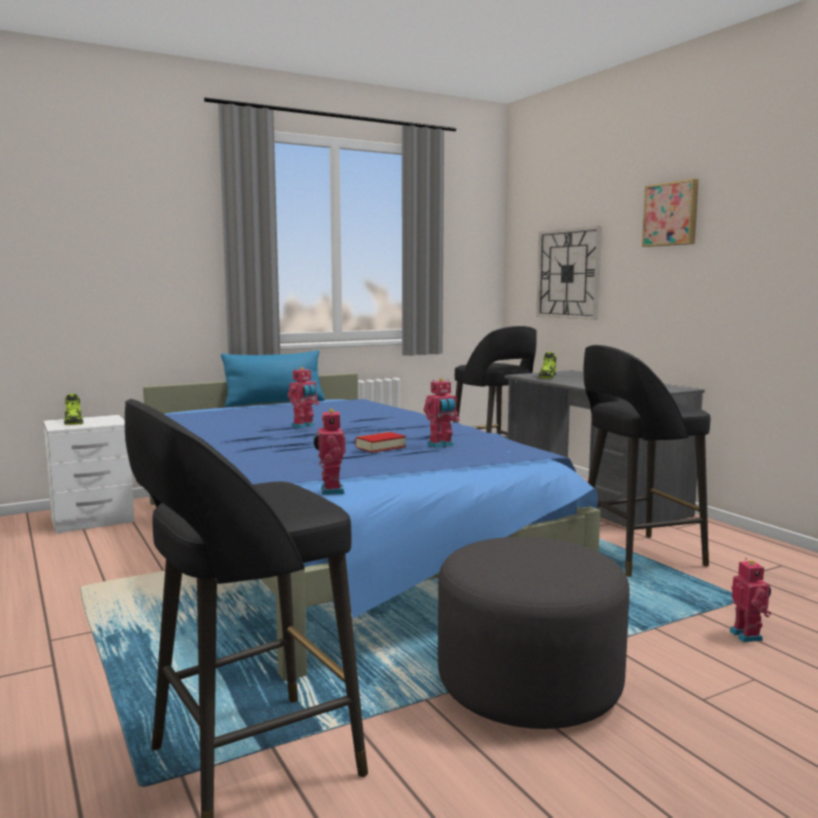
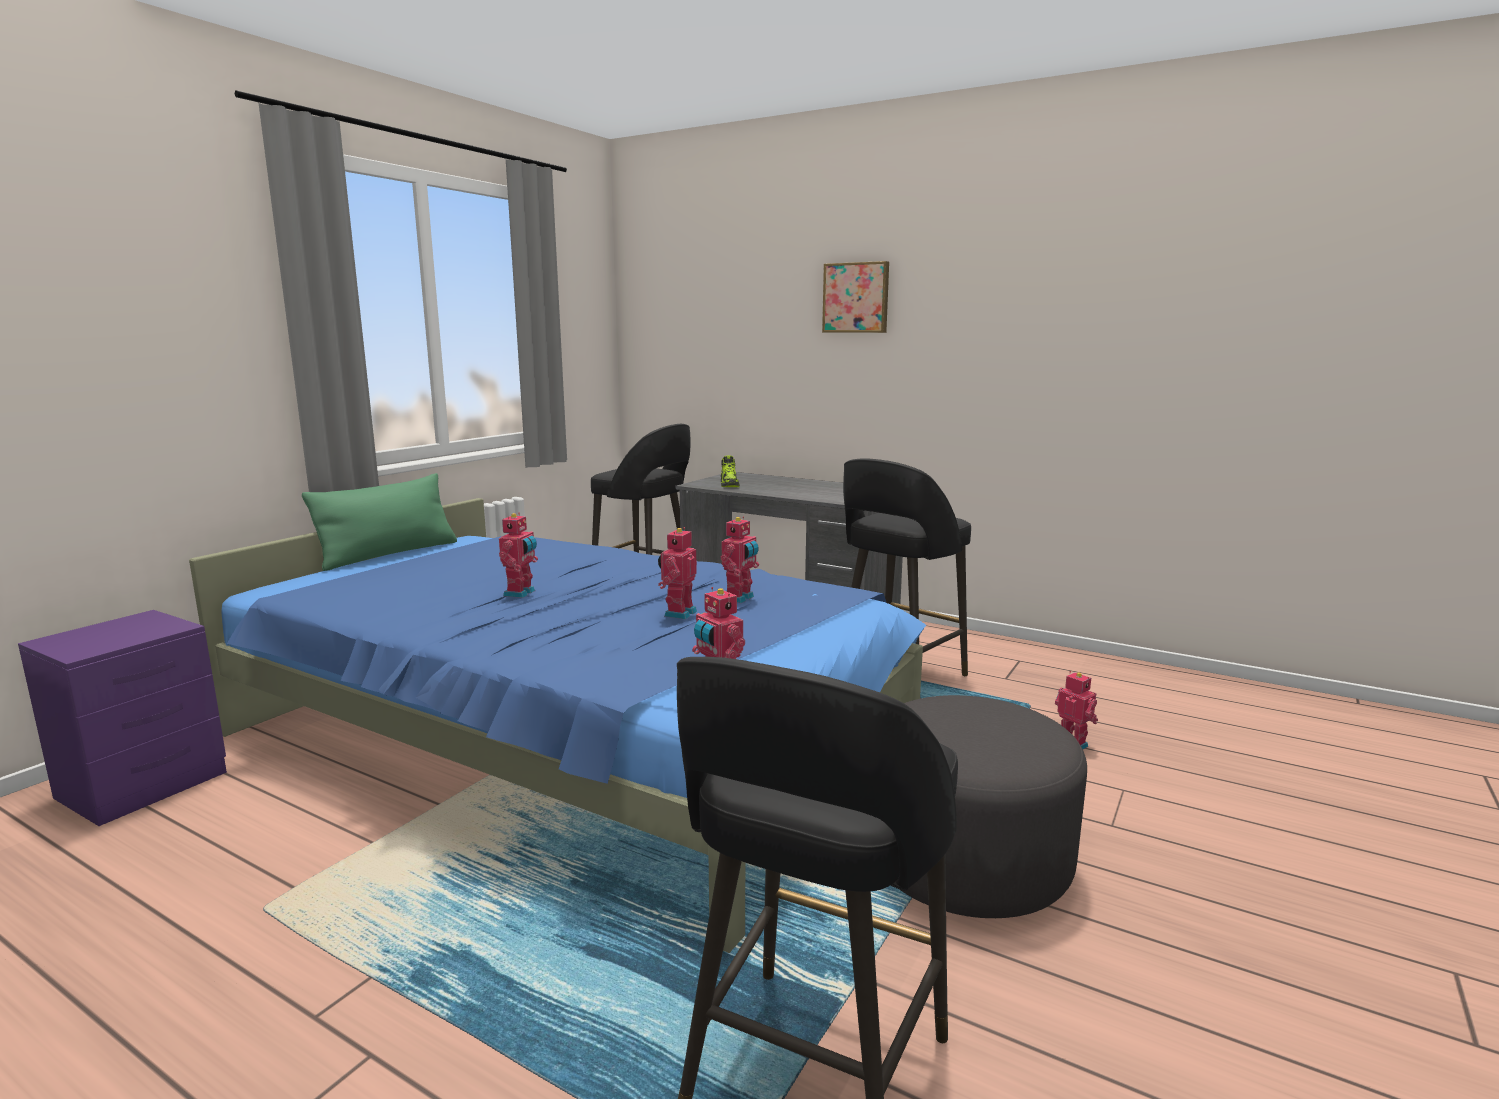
camera: 30 degrees left, 5 degrees up
white nightstand [43,415,134,533] -> purple nightstand [18,610,227,826]
shoe [64,394,83,425] -> none
blue pillow [221,350,325,407] -> green pillow [302,473,457,571]
book [355,432,406,453] -> toy robot [658,527,697,619]
wall clock [537,226,602,320] -> none

